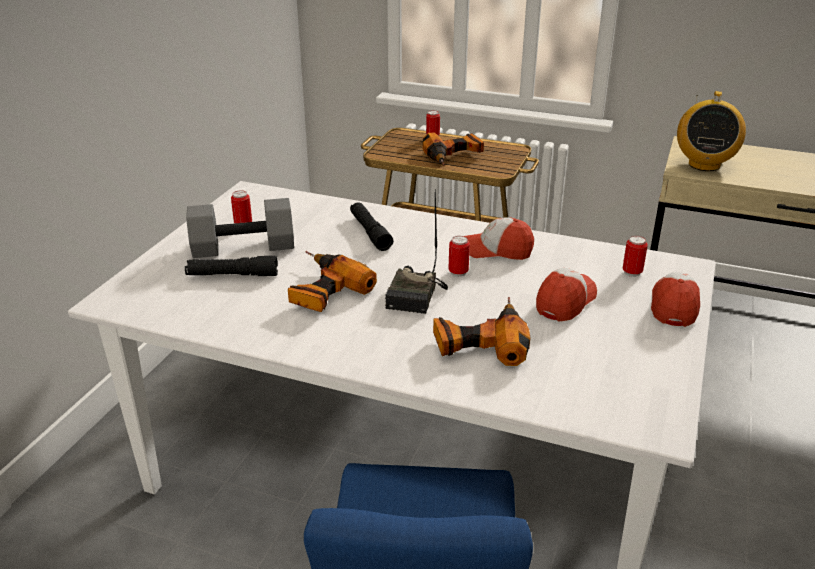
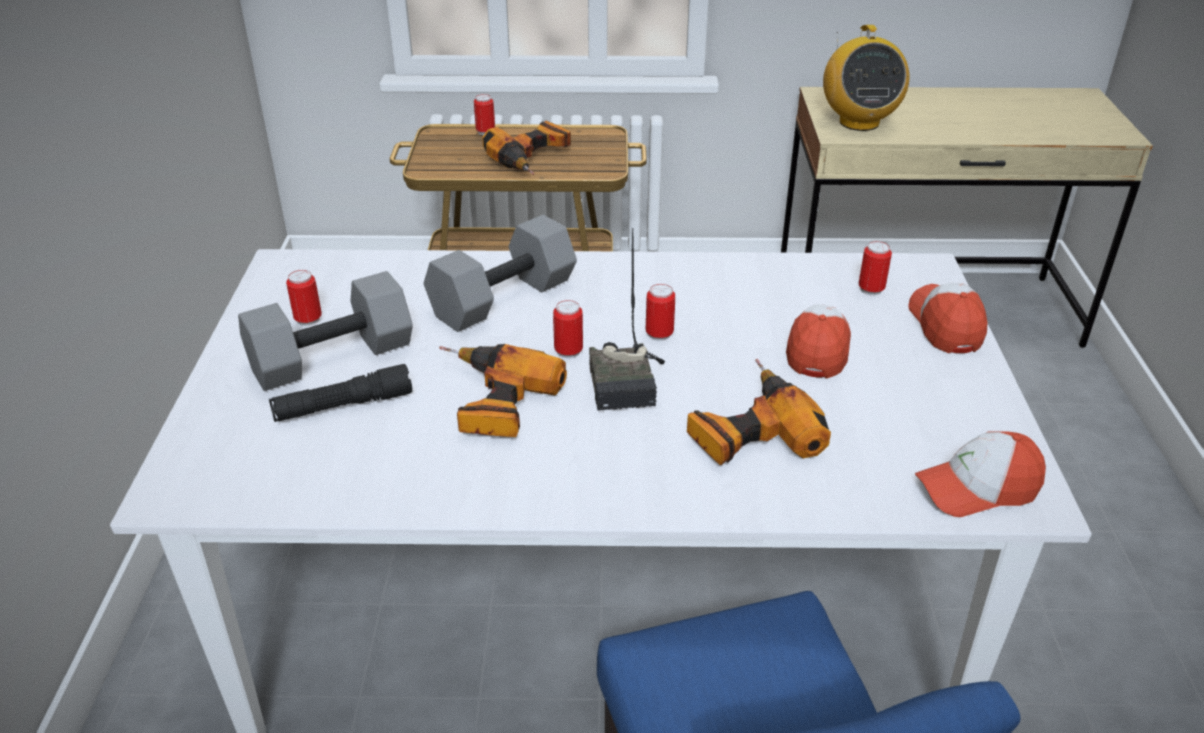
camera: 20 degrees left, 5 degrees up
black flashlight [350,202,393,251] -> grey dumbbell [424,215,577,332]
cap [464,217,534,260] -> cap moved to [915,431,1046,517]
none -> can [553,300,583,359]

